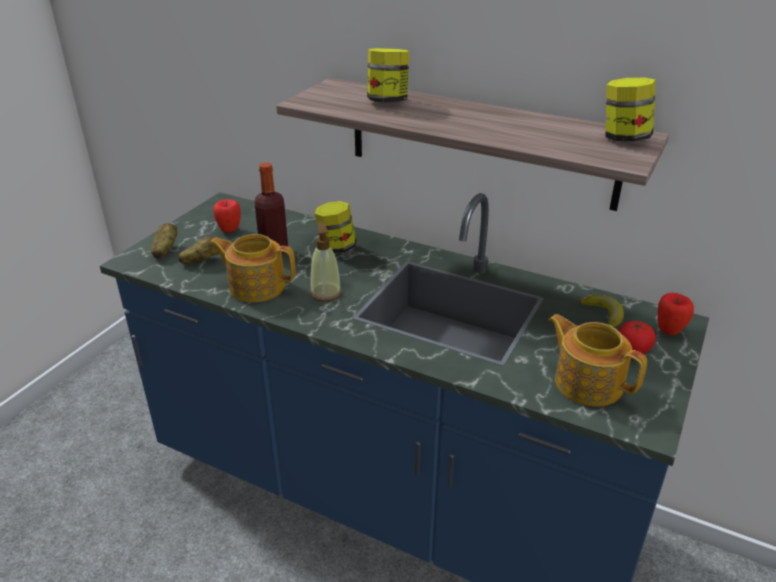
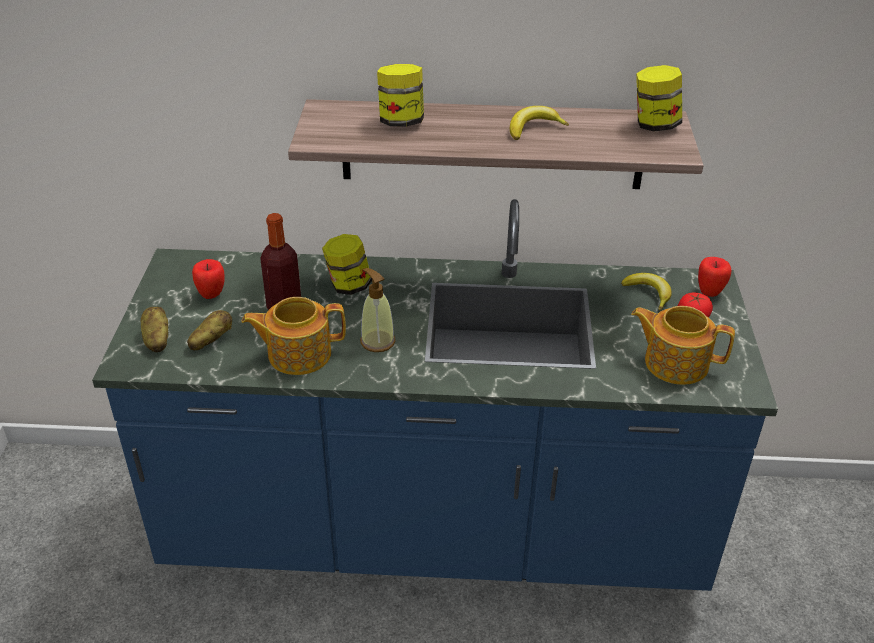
camera: 25 degrees left, 5 degrees up
none -> banana [510,106,569,140]

